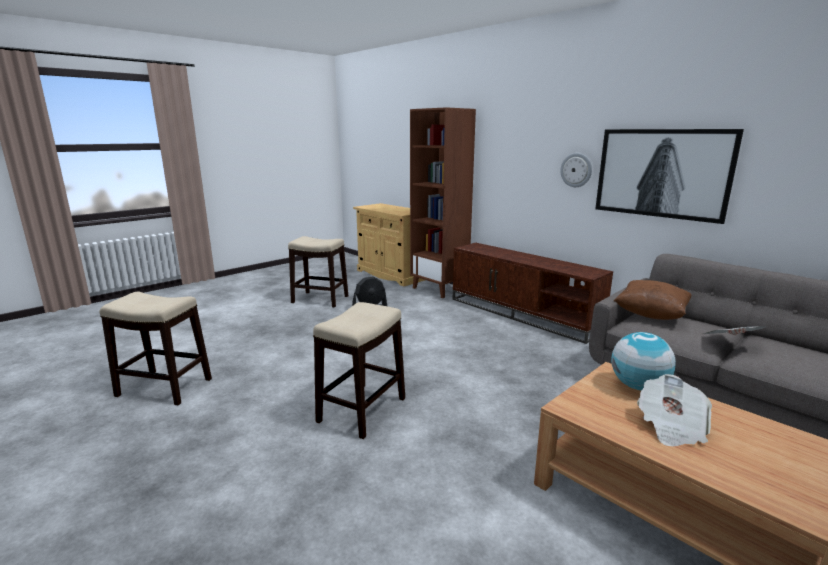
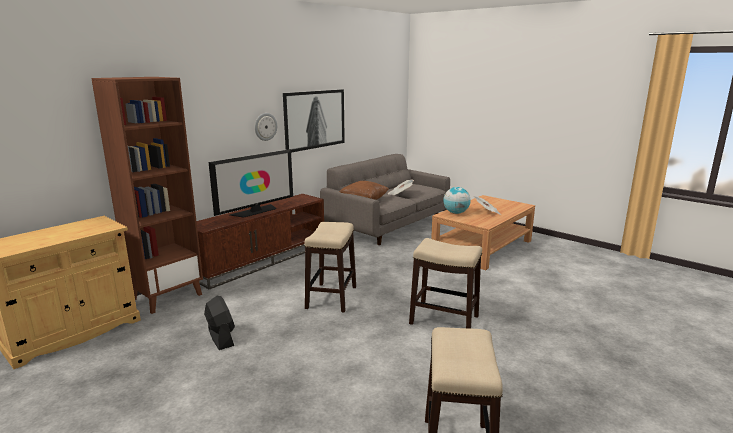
camera: 95 degrees left, 0 degrees up
stool [288,236,348,308] -> stool moved to [304,222,356,313]
none -> television [208,149,293,218]

